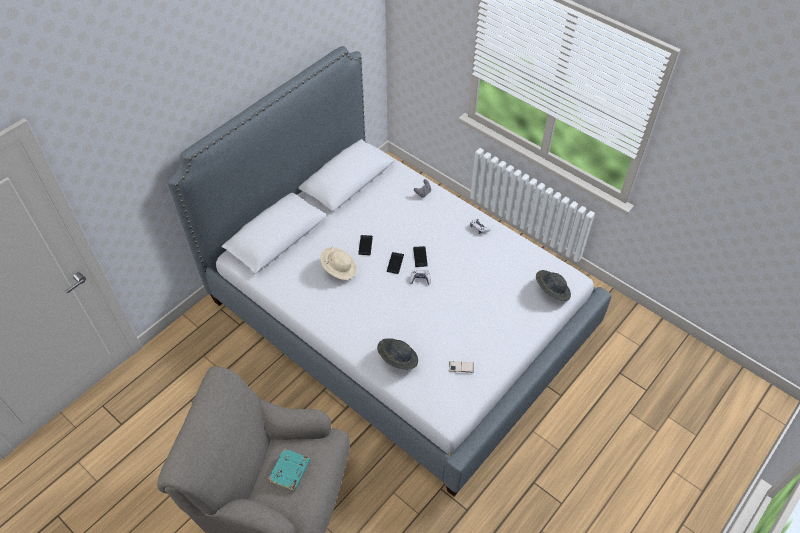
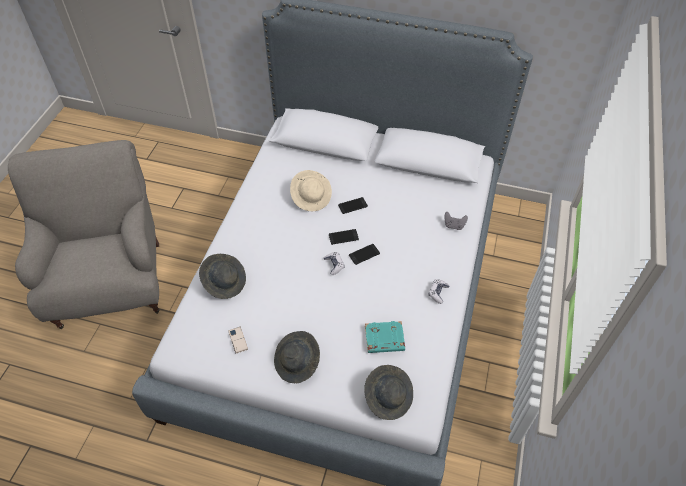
camera: 65 degrees right, 0 degrees up
turquoise book [268,448,310,491] -> turquoise book moved to [365,321,405,353]
none -> grey hat [274,331,320,383]

